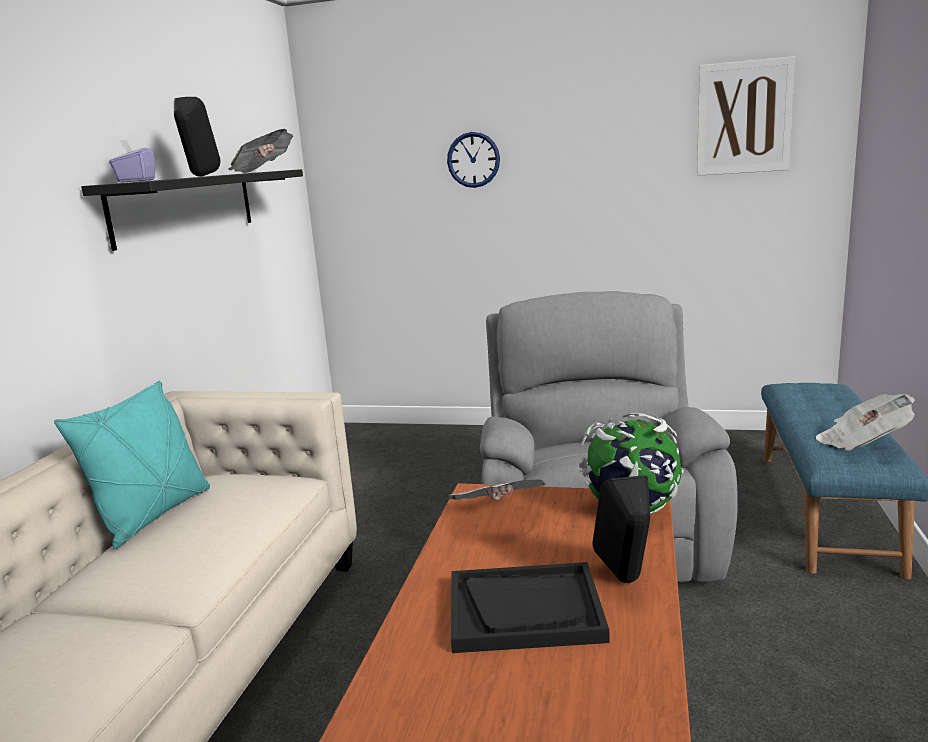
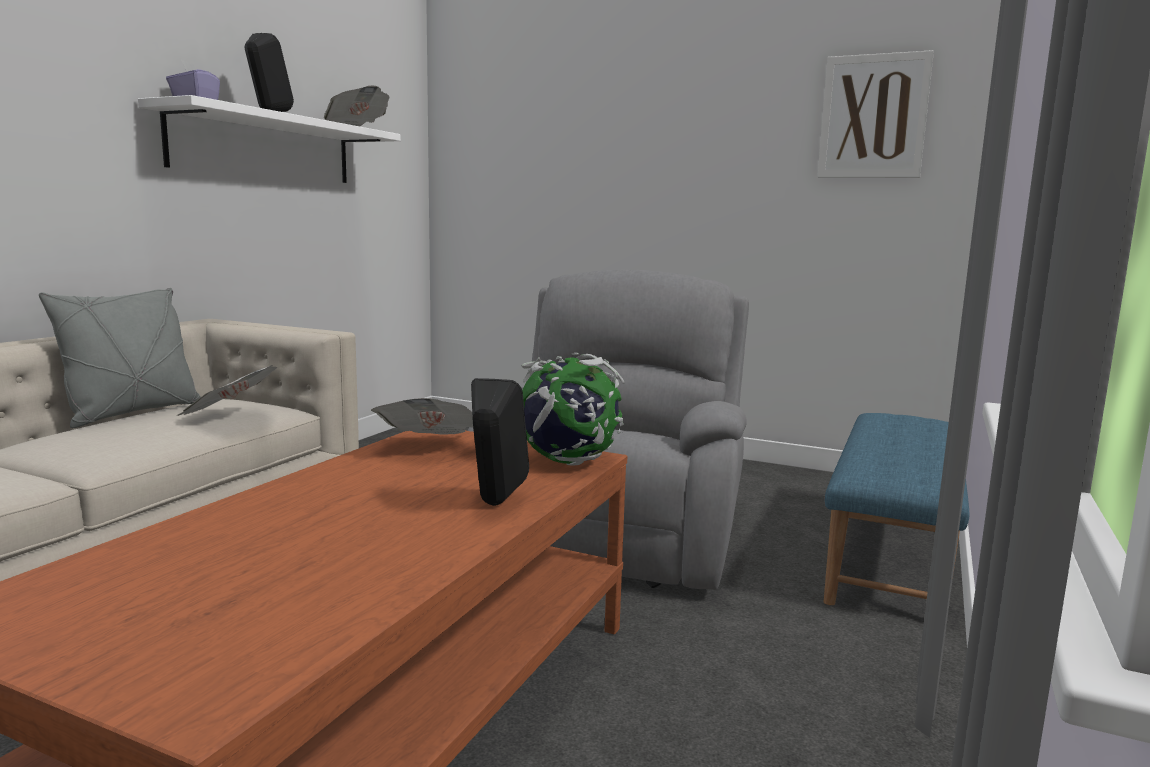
camera: 10 degrees right, 5 degrees down
turquoise pillow [54,381,210,550] -> grey pillow [39,288,200,428]
black shelf [81,169,303,251] -> white shelf [138,95,401,183]
wall clock [447,132,500,188] -> none
black tray [451,562,610,653] -> none
newspaper [816,394,915,451] -> newspaper moved to [176,365,277,416]

